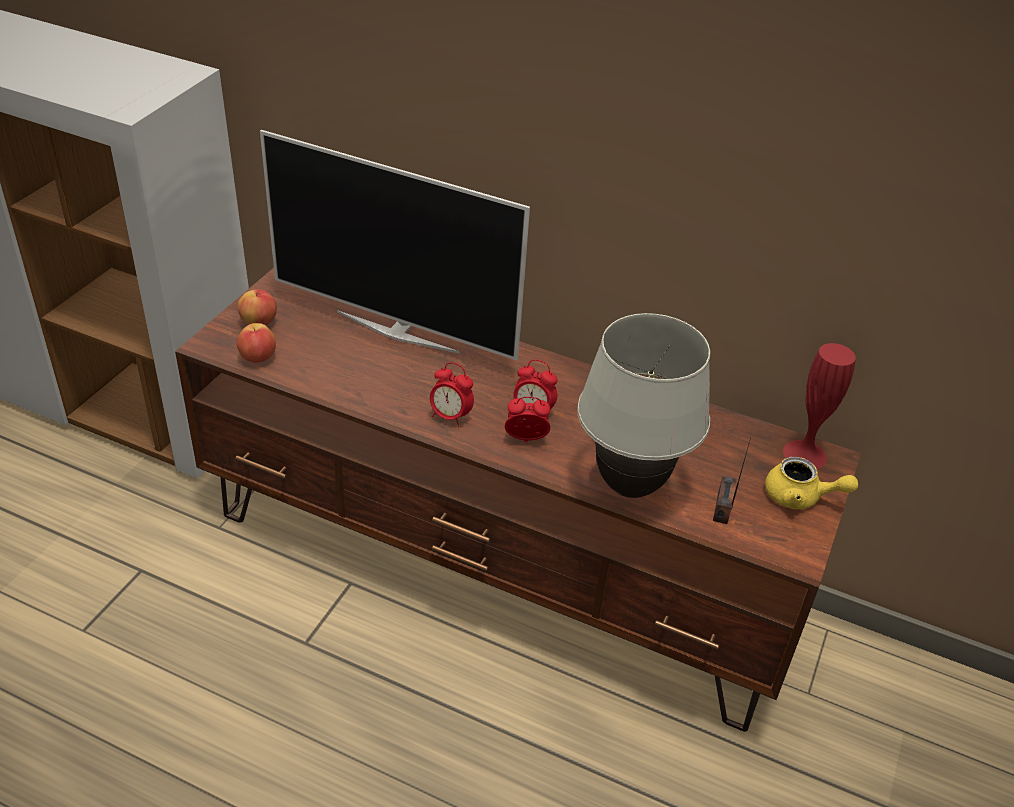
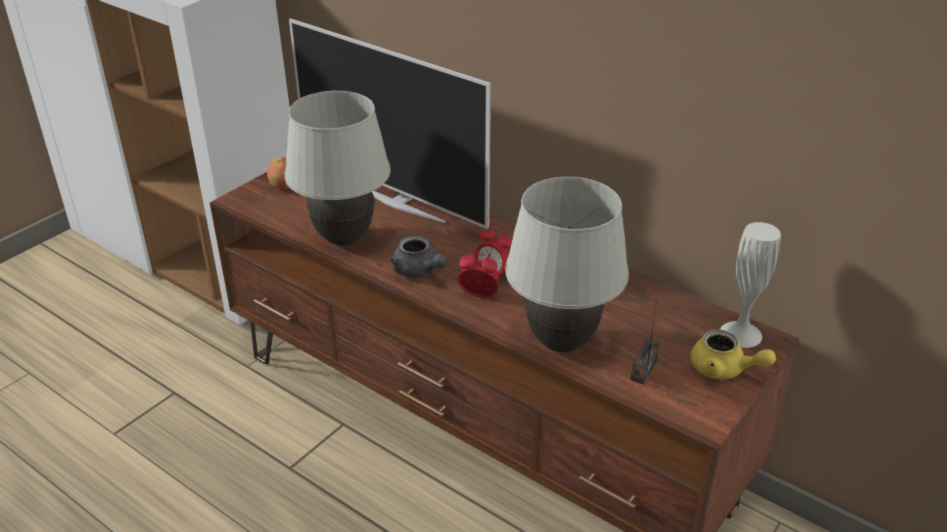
camera: 15 degrees right, 5 degrees down
apple [237,323,276,362] -> none
alarm clock [430,362,474,427] -> grey teapot [390,236,447,278]
red vase [783,343,856,469] -> white vase [720,222,781,348]
none -> white table lamp [284,91,391,246]

